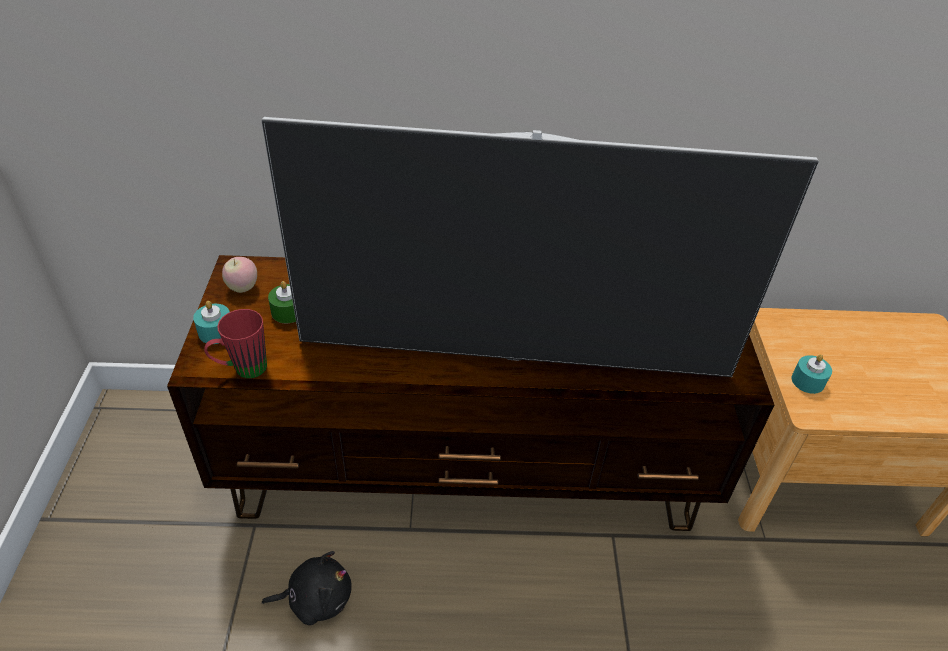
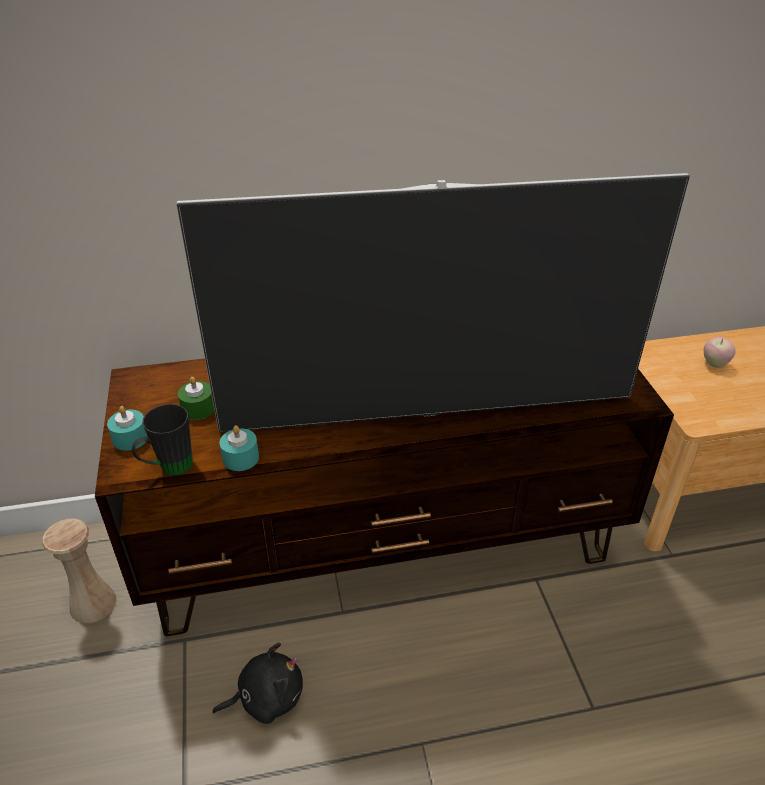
camera: 10 degrees left, 5 degrees down
red mug [204,309,267,378] -> black mug [132,404,193,475]
apple [222,257,257,293] -> apple moved to [704,337,736,368]
turquoise candle [791,354,832,394] -> turquoise candle moved to [219,425,259,471]
none -> beige vase [42,519,117,623]

